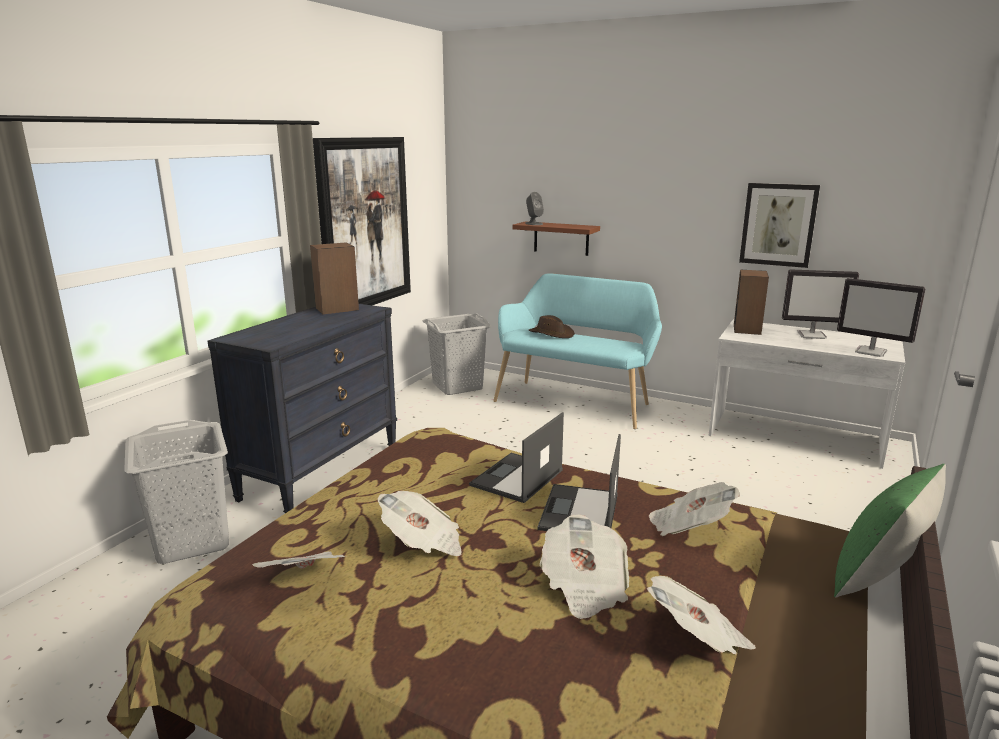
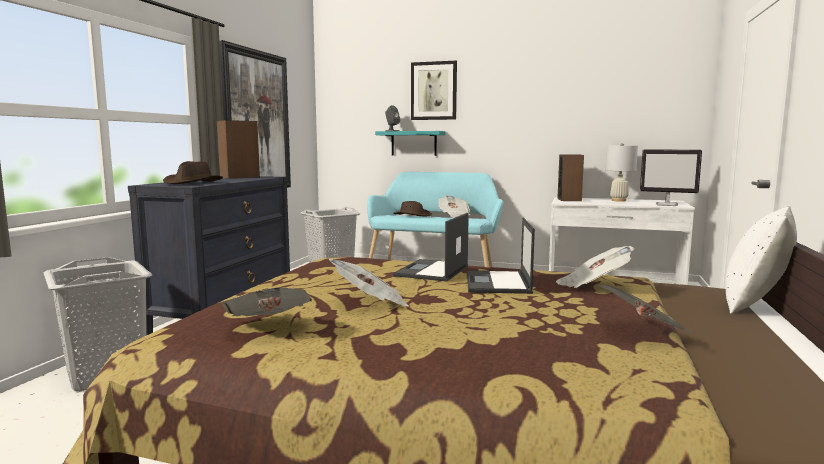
camera: 10 degrees left, 10 degrees down
brown shelf [513,221,600,256] -> turquoise shelf [375,131,445,156]
newspaper [539,514,629,619] -> newspaper moved to [438,195,470,218]
picture [739,183,820,268] -> picture moved to [411,61,457,120]
monitor [782,269,859,339] -> white table lamp [606,143,638,202]
green pillow [834,464,946,598] -> white pillow [725,206,797,314]
none -> brown hat [163,161,223,184]

